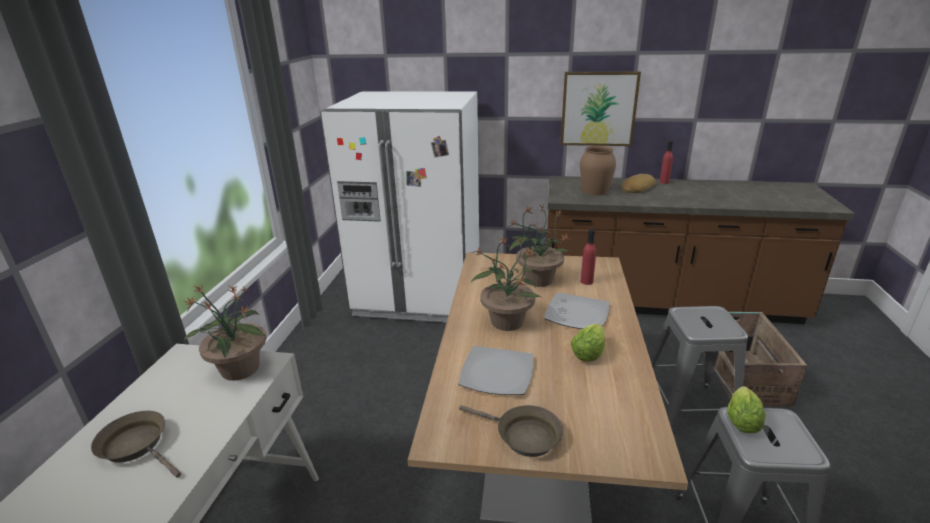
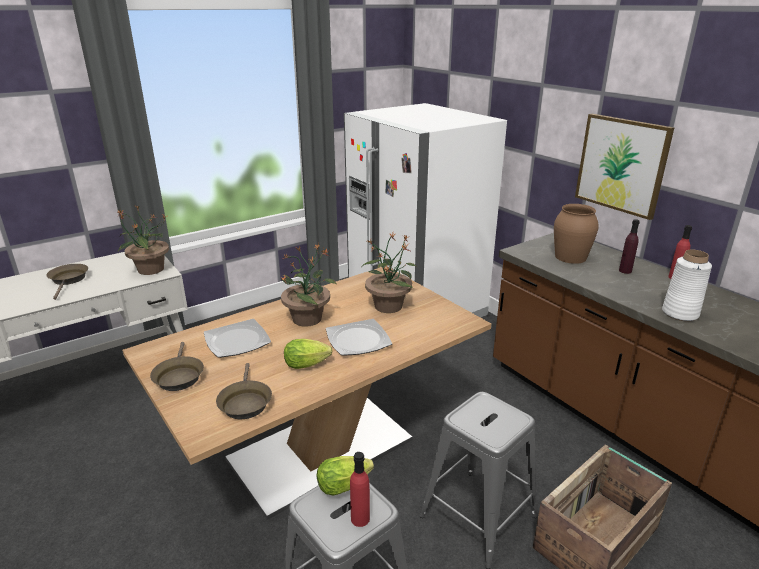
camera: 45 degrees right, 0 degrees up
red bottle [581,229,596,285] -> red bottle moved to [350,452,370,527]
bread [622,174,656,193] -> purple bottle [619,219,640,274]
none -> brown frying pan [216,363,272,419]
none -> white vase [662,250,712,321]

